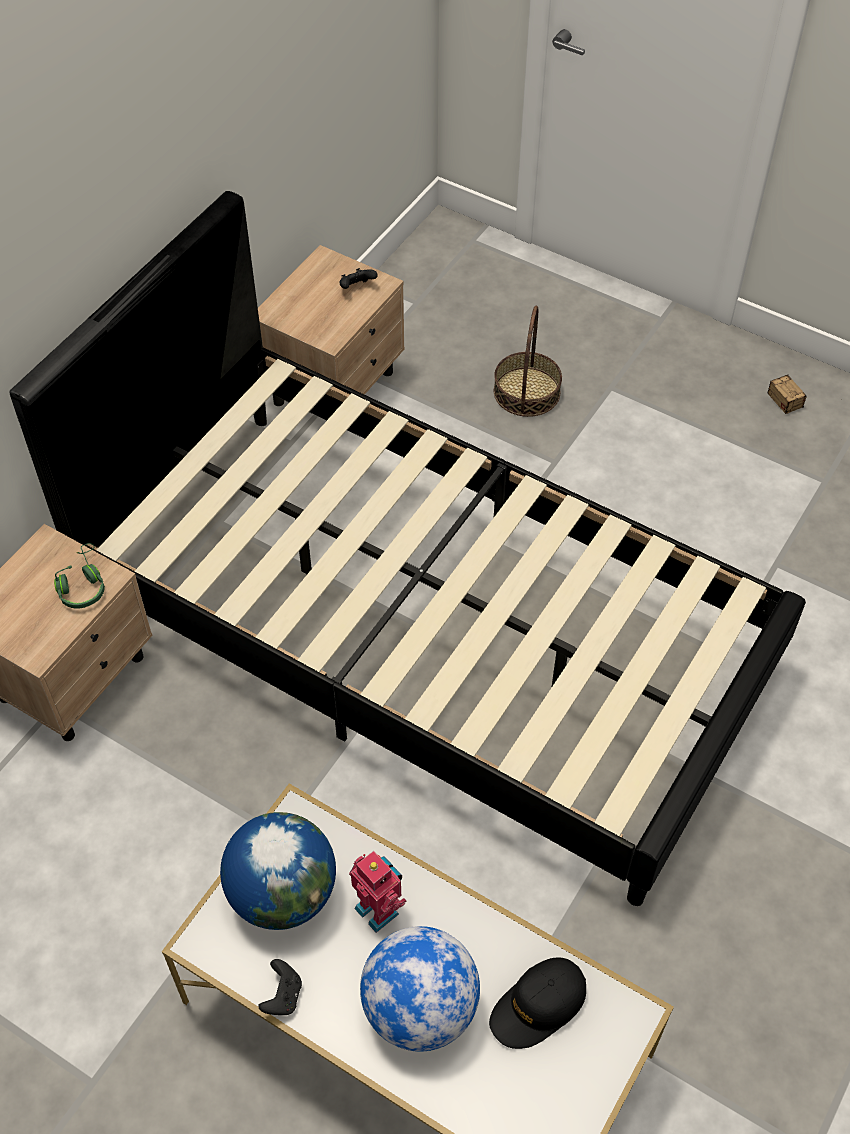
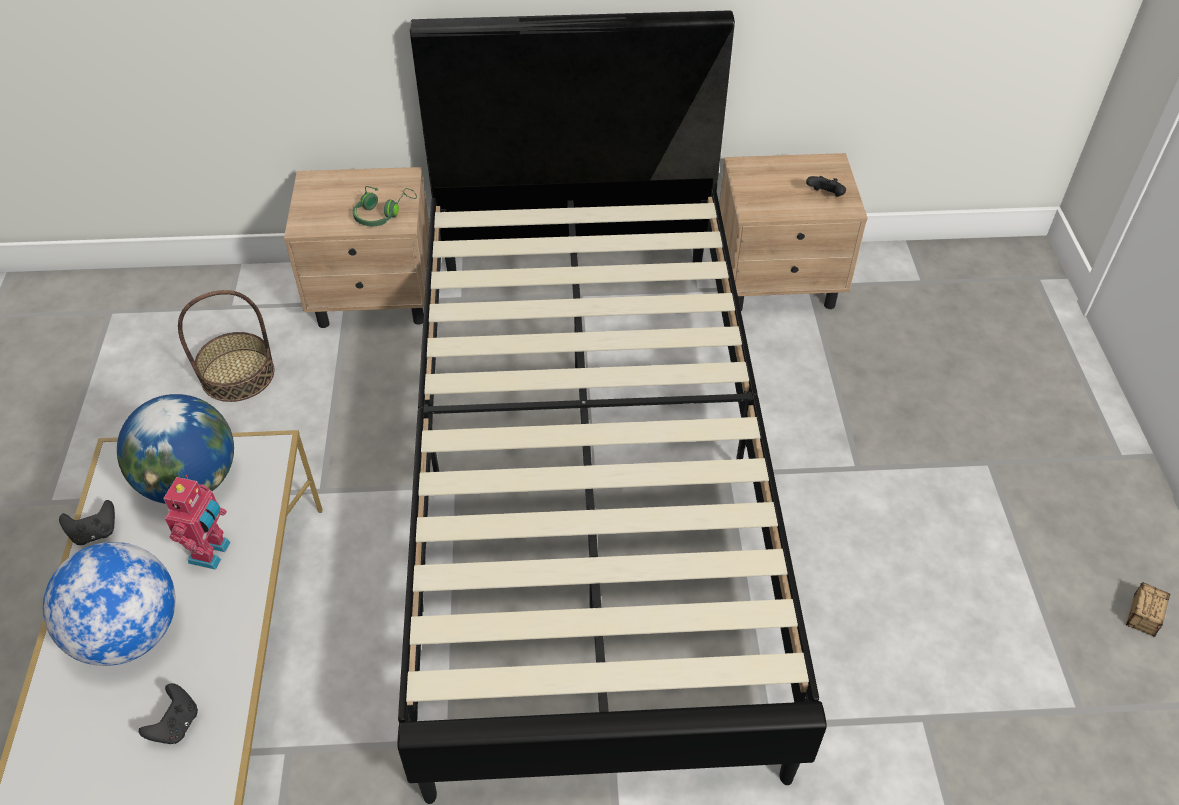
camera: 55 degrees right, 5 degrees down
black cap [489,958,586,1049] -> black game controller [139,683,198,744]
basket [494,306,562,417] -> basket moved to [178,290,275,402]

